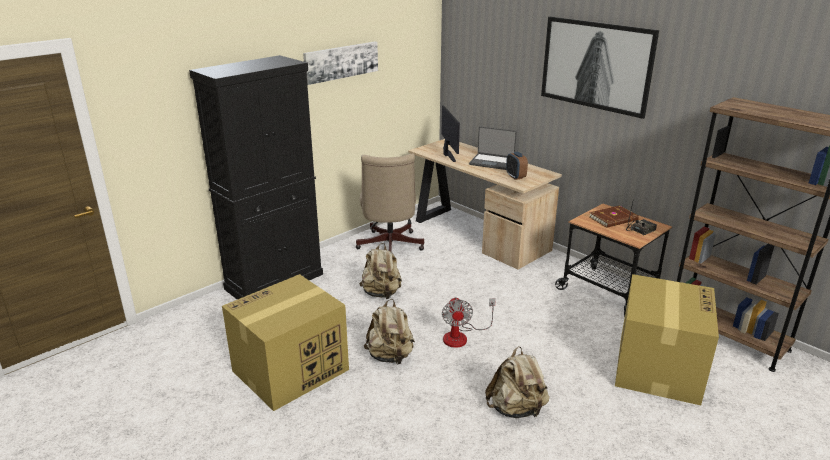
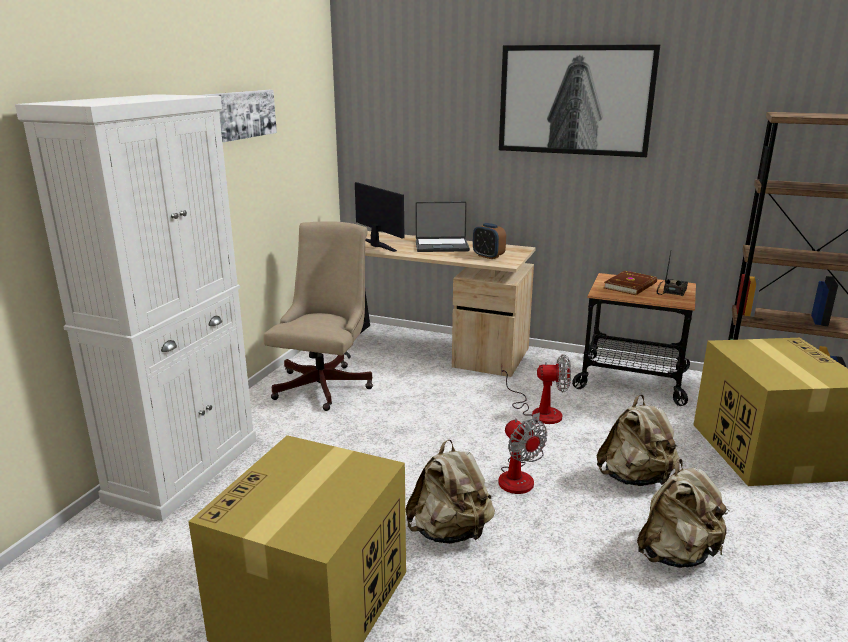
camera: 25 degrees left, 5 degrees down
black cabinet [189,55,323,300] -> white cabinet [15,94,256,521]
beige office chair [356,154,424,252] -> beige office chair turned 135 degrees counterclockwise [264,221,373,411]
beige backpack [359,243,402,299] -> beige backpack moved to [597,394,680,486]
none -> fan [501,354,571,424]

